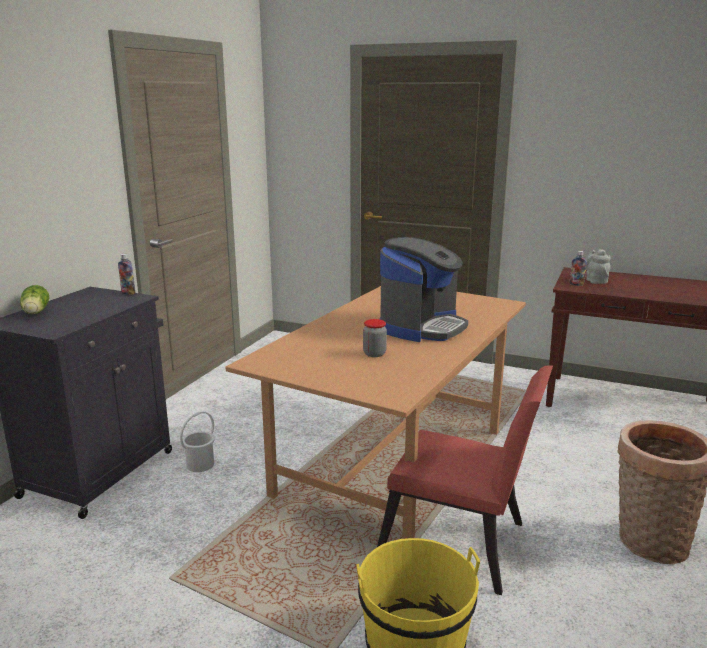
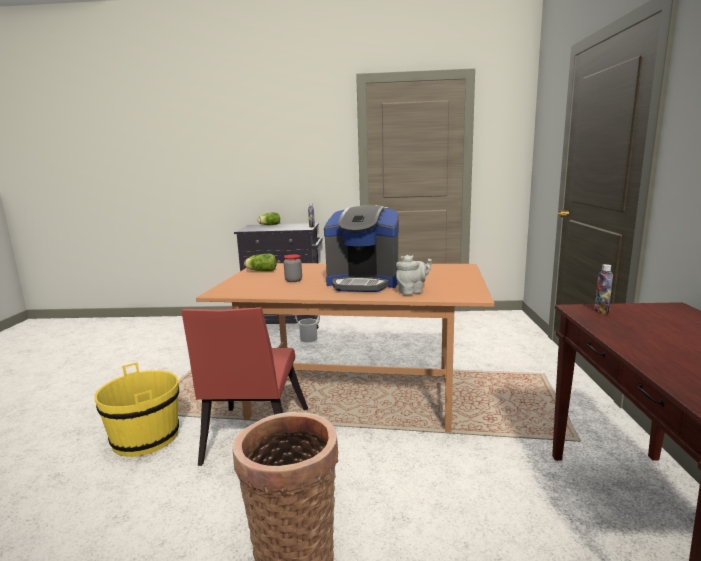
camera: 70 degrees right, 5 degrees down
grey teapot [586,249,611,284] -> grey teapot moved to [396,255,432,295]
none -> lettuce [244,254,276,271]

